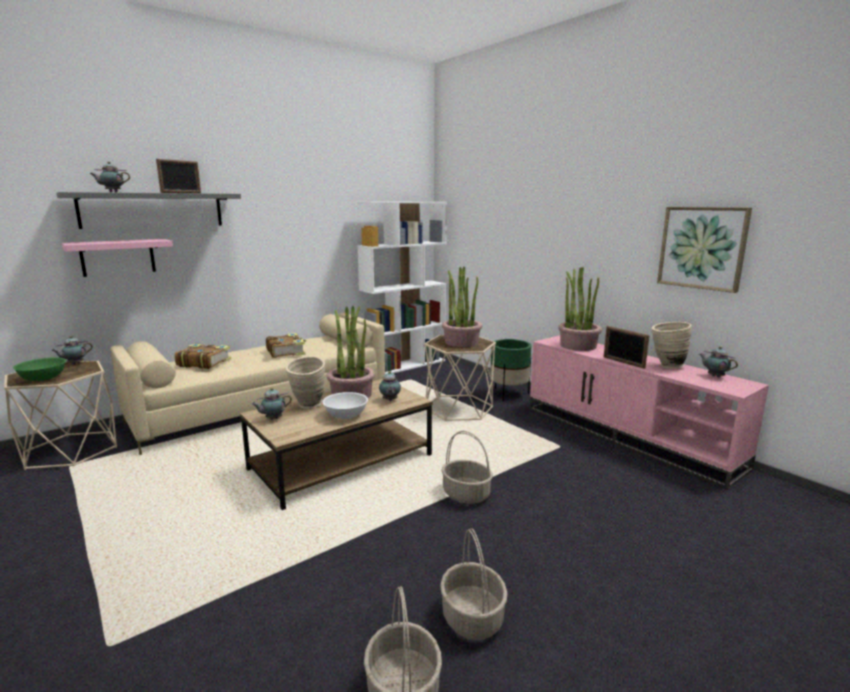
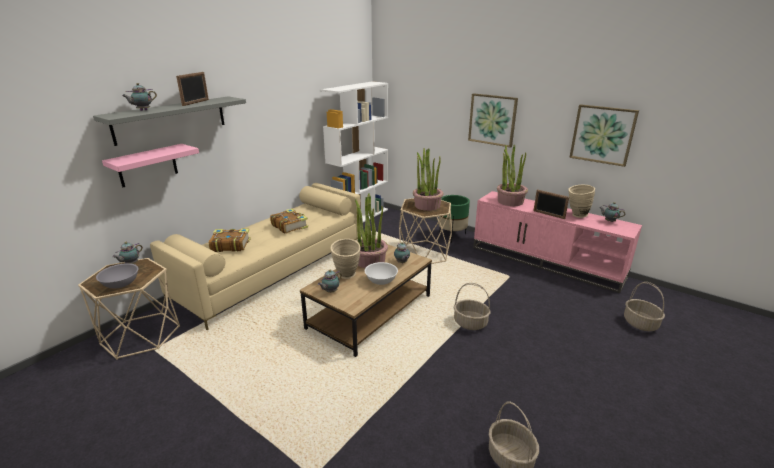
camera: 15 degrees left, 10 degrees up
green bowl [13,357,66,381] -> grey bowl [96,263,139,289]
basket [440,528,508,640] -> basket moved to [624,282,665,331]
none -> picture [468,93,518,148]

